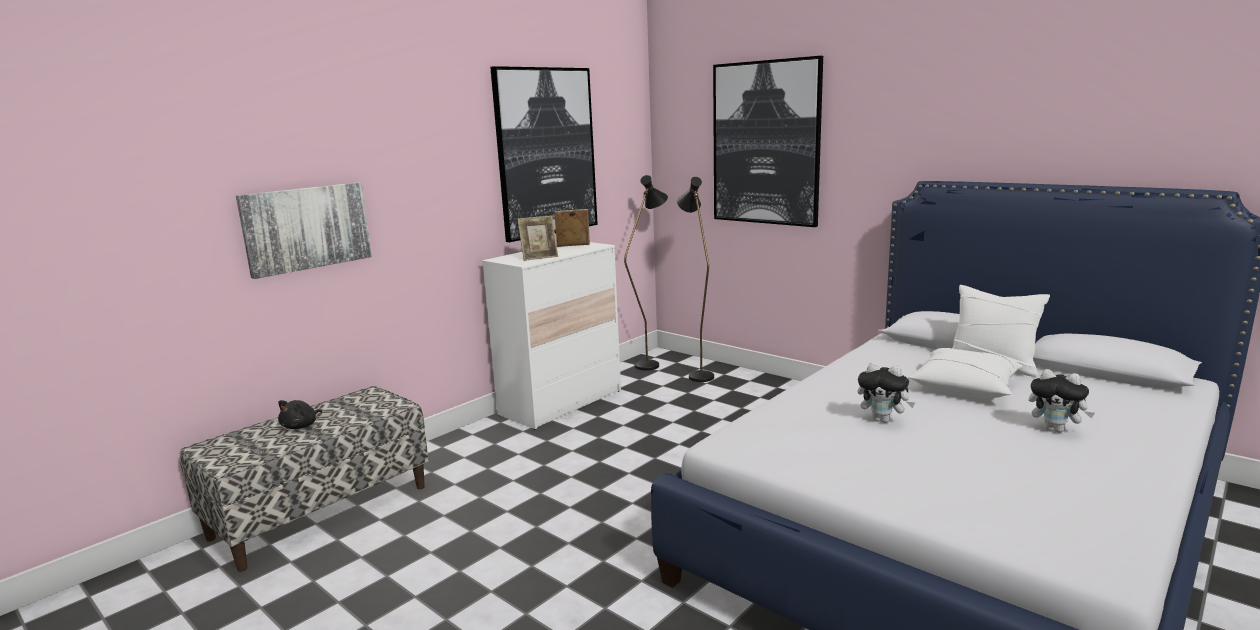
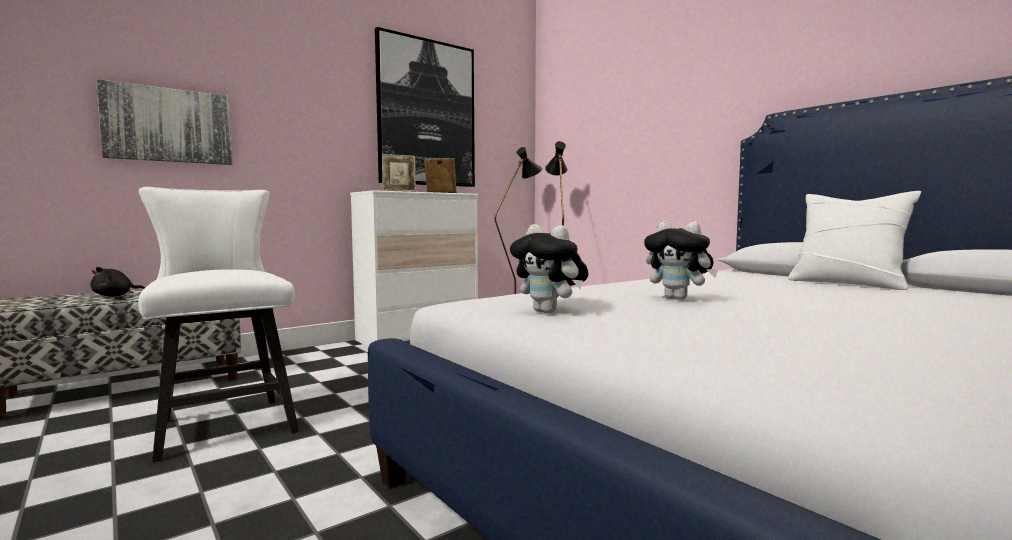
camera: 10 degrees right, 10 degrees down
picture [713,56,823,227] -> none
white pillow [908,348,1022,398] -> none
plush toy [1029,369,1095,433] -> plush toy moved to [510,224,588,314]
none -> white chair [138,187,299,462]

